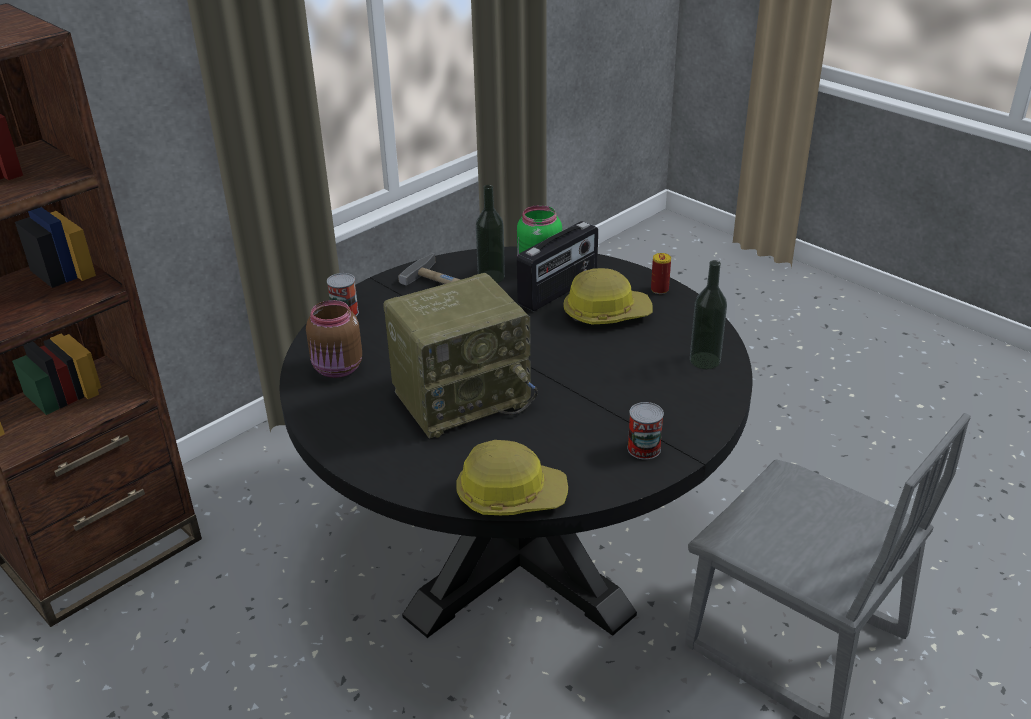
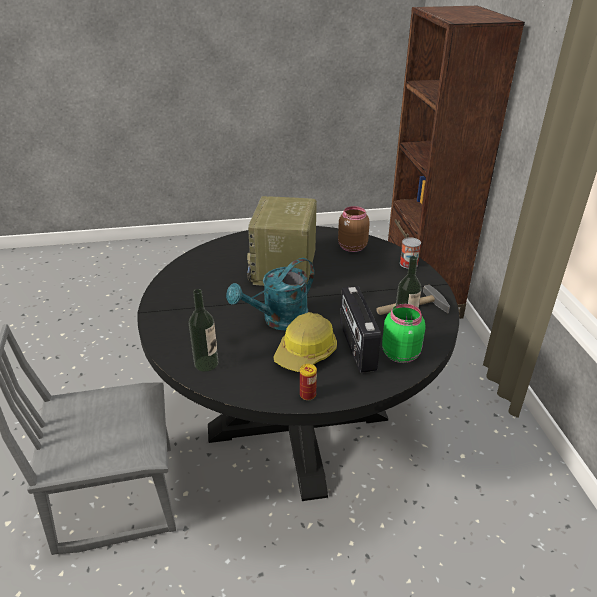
camera: 125 degrees right, 0 degrees up
hard hat [456,440,568,515] -> none
can [627,402,664,460] -> none
none -> turquoise watering can [226,258,315,330]

